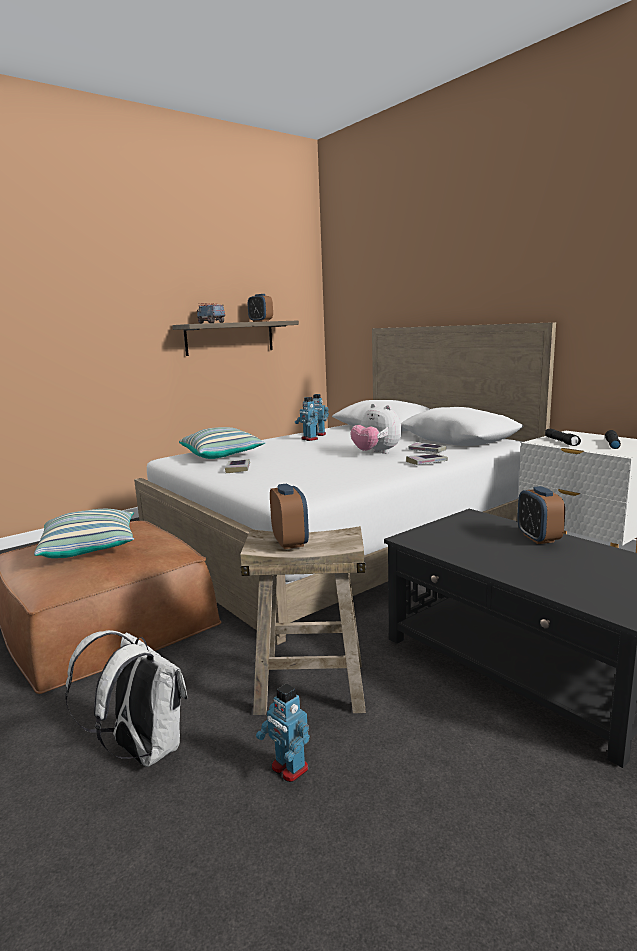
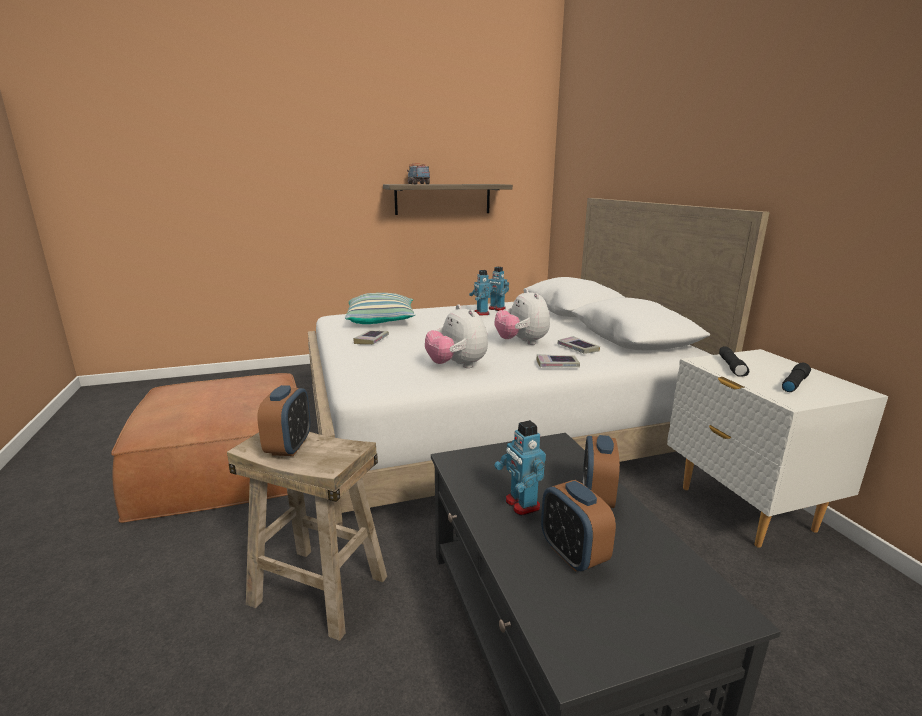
camera: 20 degrees right, 5 degrees up
pillow [34,509,134,558] -> none
white backpack [65,630,188,767] -> none
alarm clock [248,294,273,322] -> alarm clock moved to [541,480,616,572]
toy robot [256,683,310,782] -> toy robot moved to [494,420,546,515]
none -> plush toy [425,304,488,368]

